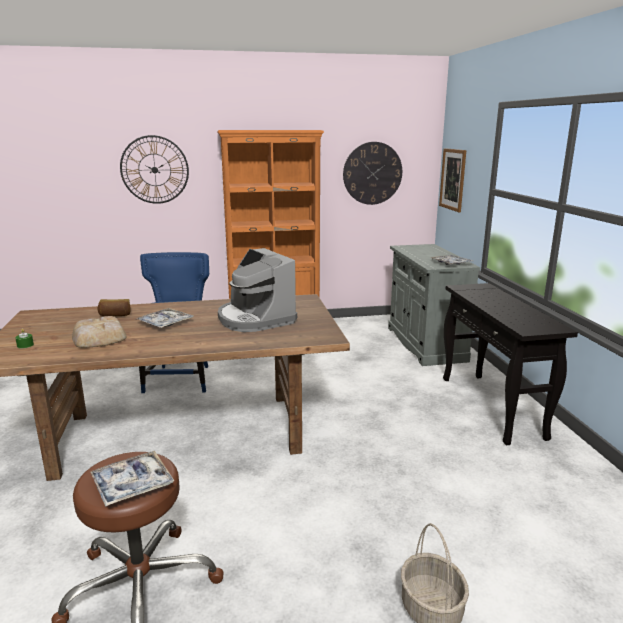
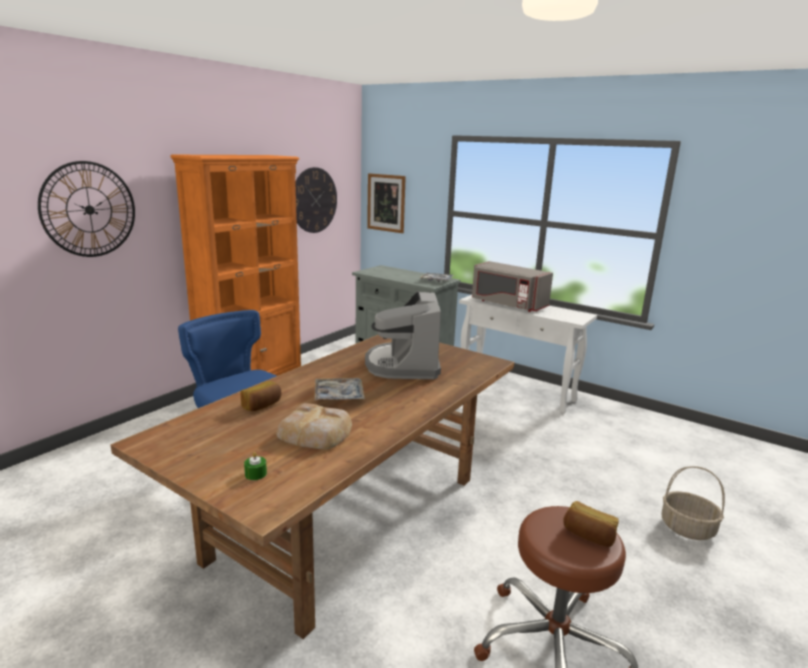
camera: 45 degrees left, 0 degrees up
tray [90,451,174,507] -> bread [563,501,619,547]
coffee machine [218,248,297,332] -> coffee machine turned 75 degrees clockwise [365,291,441,379]
black console table [443,283,578,445] -> white console table [459,295,597,414]
none -> grey microwave [472,261,553,312]

